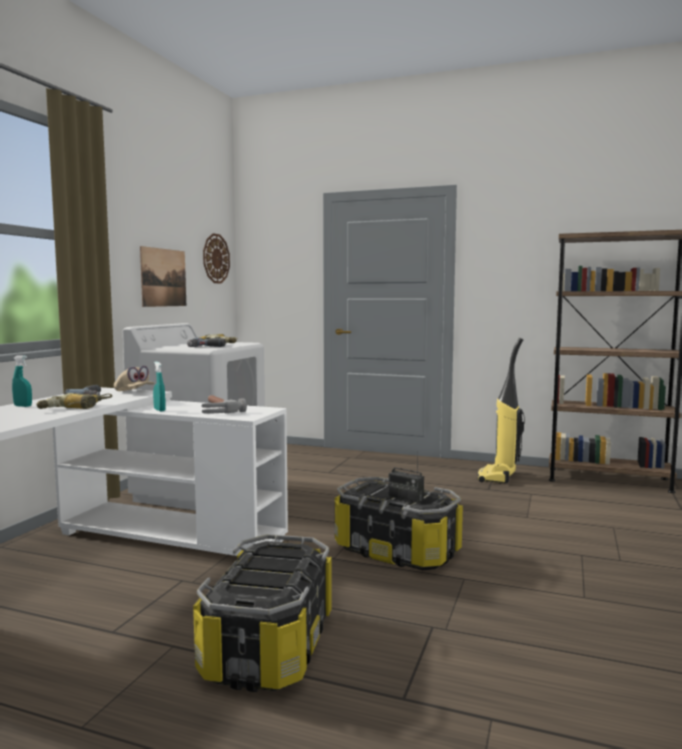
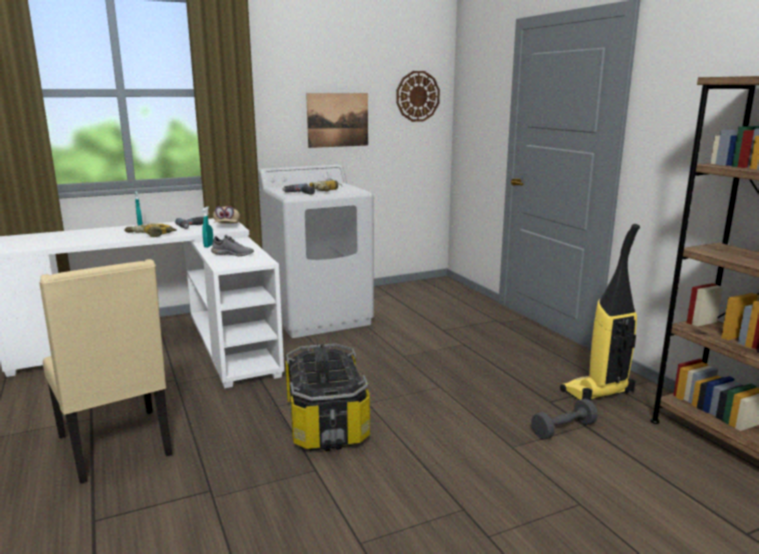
camera: 45 degrees right, 10 degrees up
storage box [193,534,332,692] -> beige chair [39,259,172,483]
hammer [201,395,247,414] -> grey shoe [211,235,254,256]
none -> grey dumbbell [531,399,598,440]

